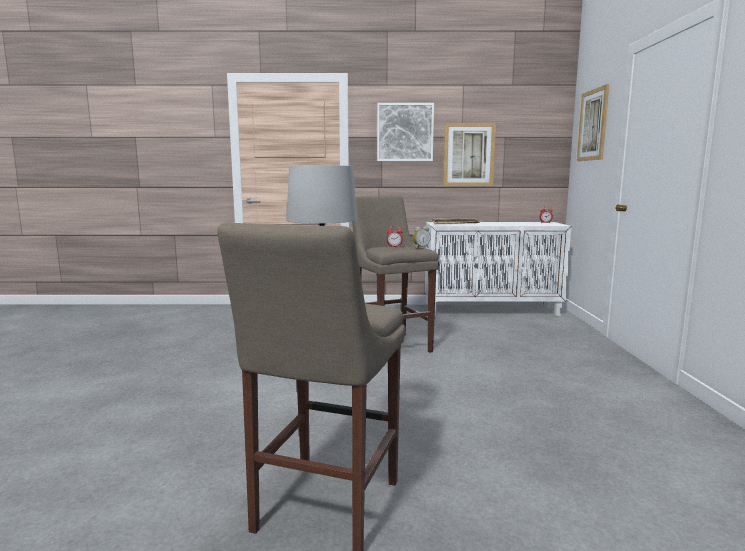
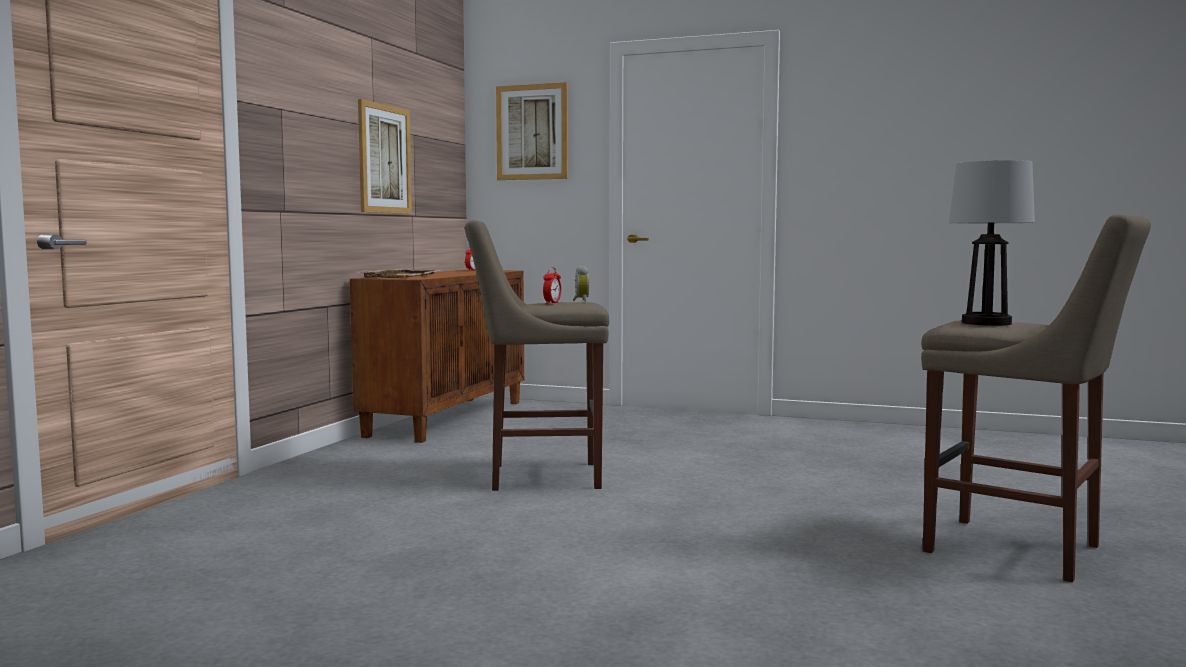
camera: 70 degrees left, 5 degrees down
picture [377,103,434,161] -> none
white cabinet [425,222,572,316] -> brown cabinet [350,270,524,443]

